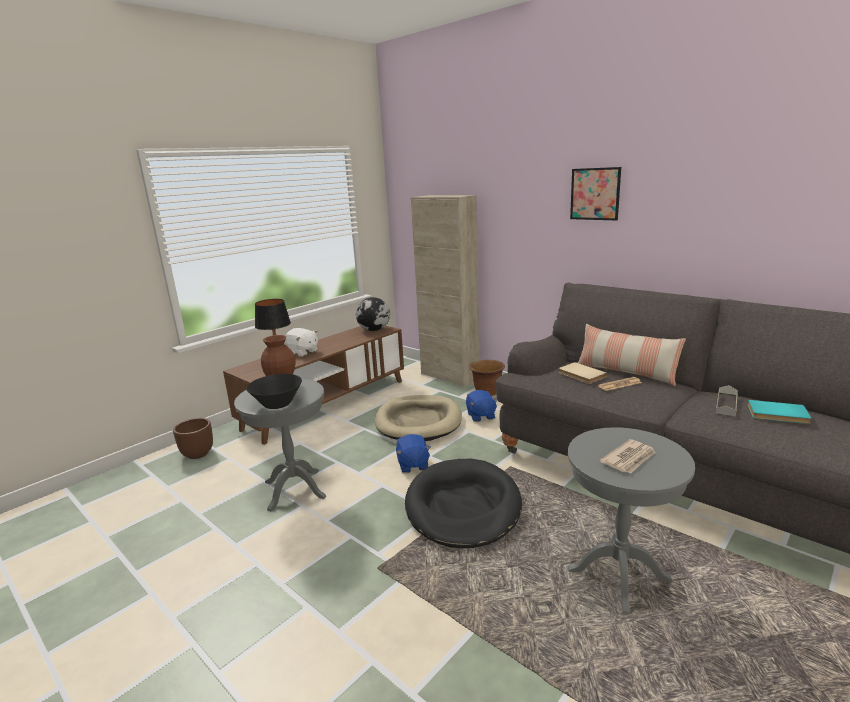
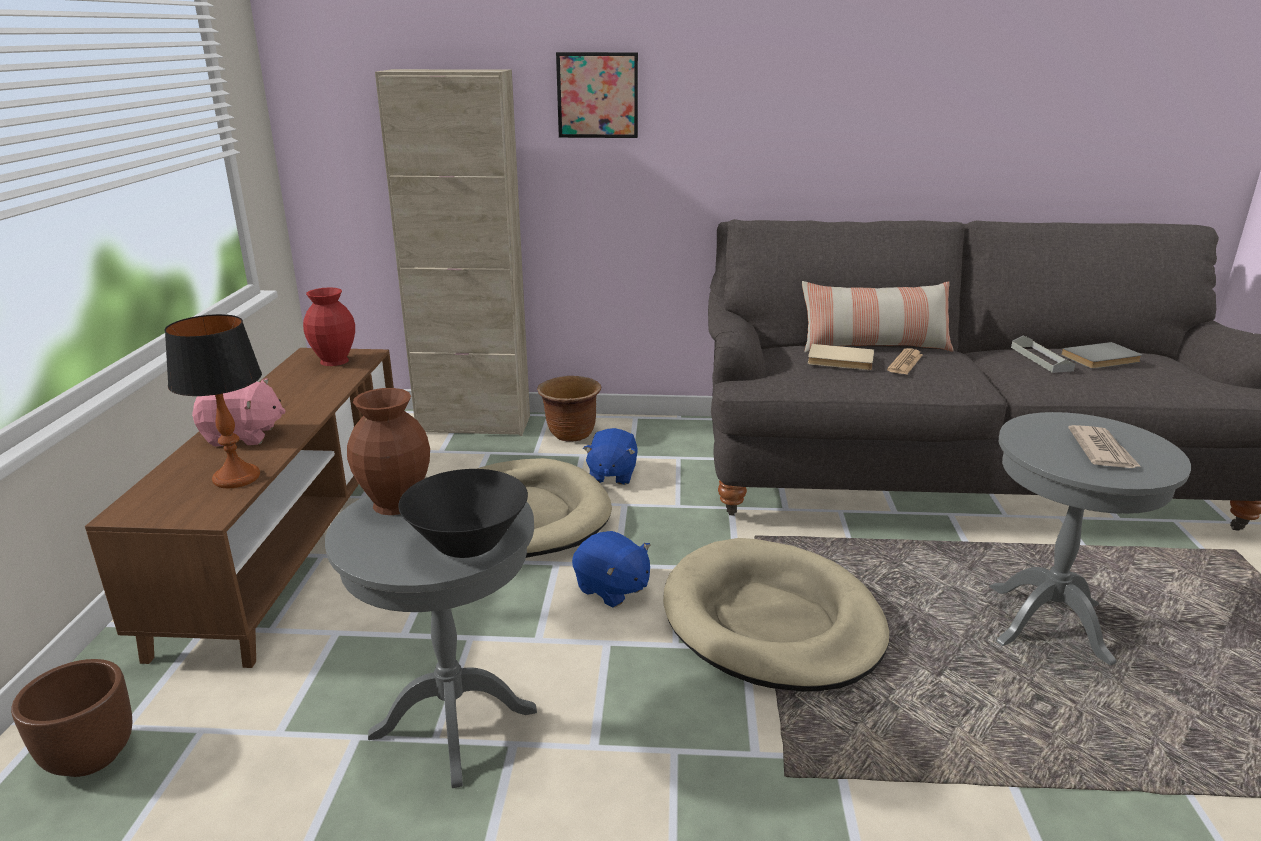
camera: 40 degrees left, 5 degrees up
white plush toy [284,328,318,357] -> pink plush toy [192,378,286,447]
globe [356,297,390,331] -> red vase [303,287,355,366]
black dog bed [405,459,522,548] -> beige dog bed [663,538,889,692]
blue plush toy [466,390,497,422] -> blue plush toy turned 60 degrees clockwise [583,428,638,485]
picture [570,167,621,220] -> picture moved to [556,52,638,138]
turquoise book [747,400,812,424] -> grey book [1061,342,1142,369]

